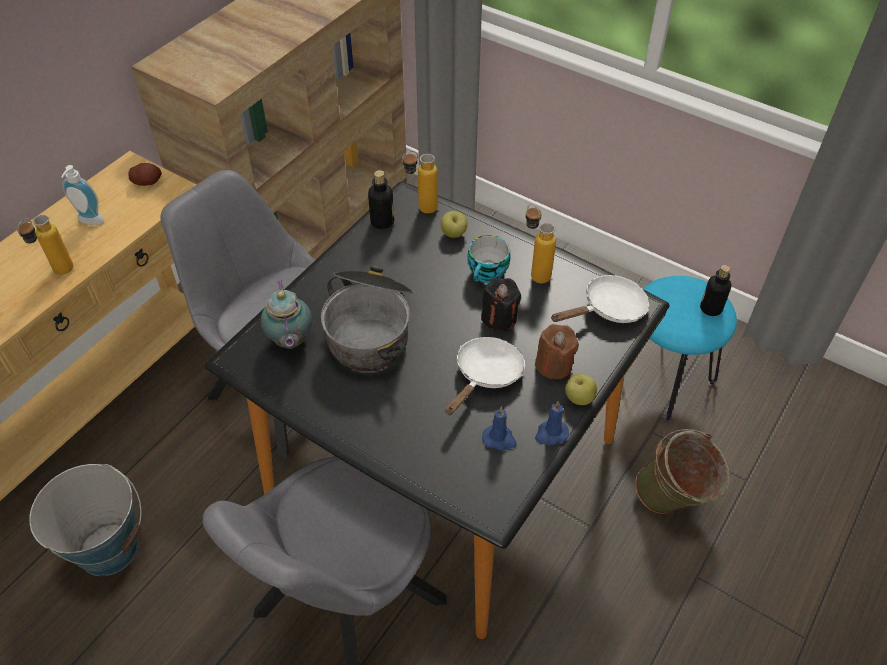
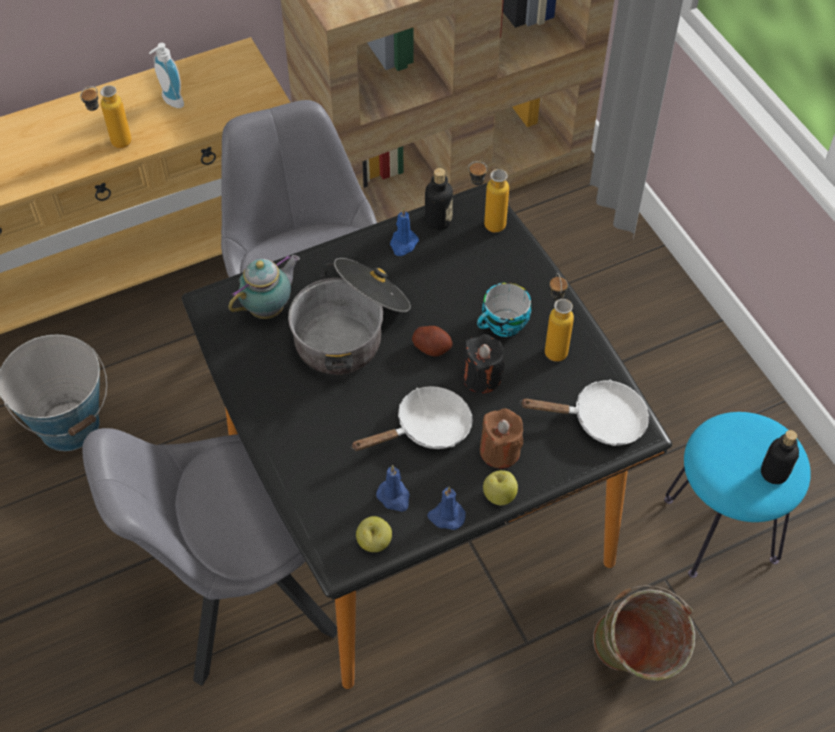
camera: 30 degrees right, 5 degrees up
potato [128,163,162,186] -> potato moved to [412,326,453,357]
teapot [261,281,312,349] -> teapot turned 150 degrees counterclockwise [228,255,300,319]
apple [441,211,468,238] -> apple moved to [356,516,392,552]
none -> blue candle [390,207,419,256]

